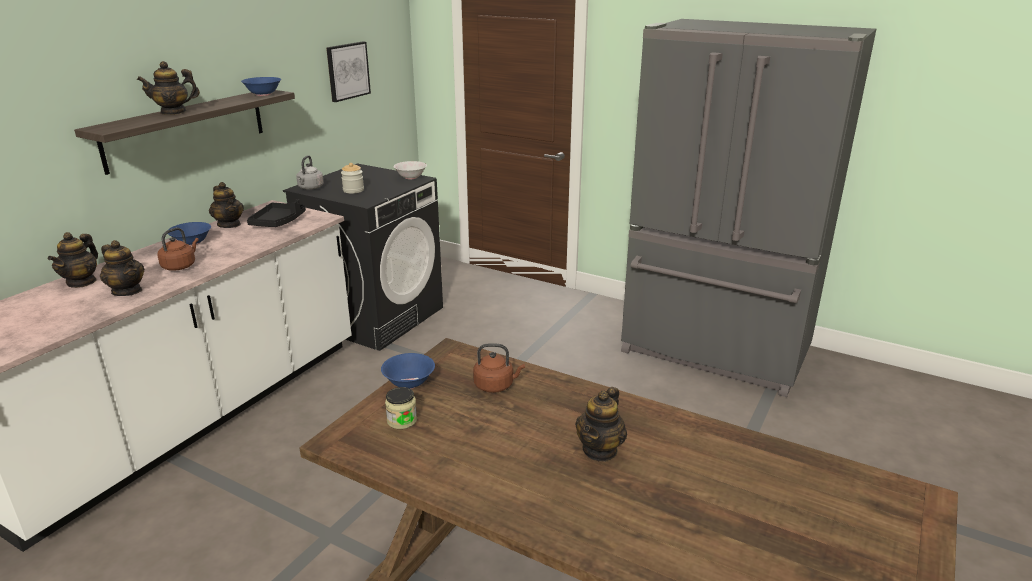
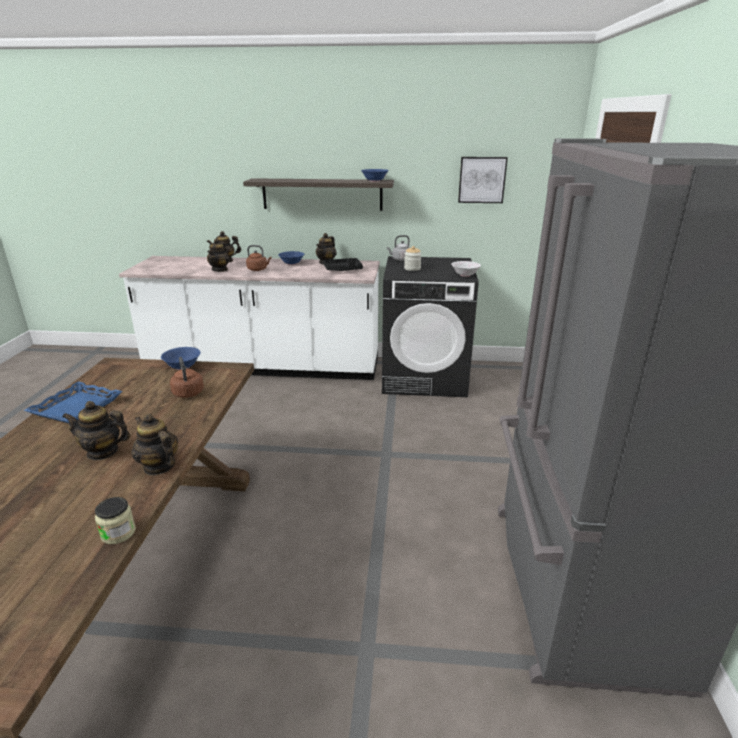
camera: 65 degrees right, 0 degrees up
teapot [137,61,200,115] -> teapot moved to [132,414,178,476]
jar [385,387,417,429] -> jar moved to [95,497,136,544]
none -> blue tray [24,381,122,423]

